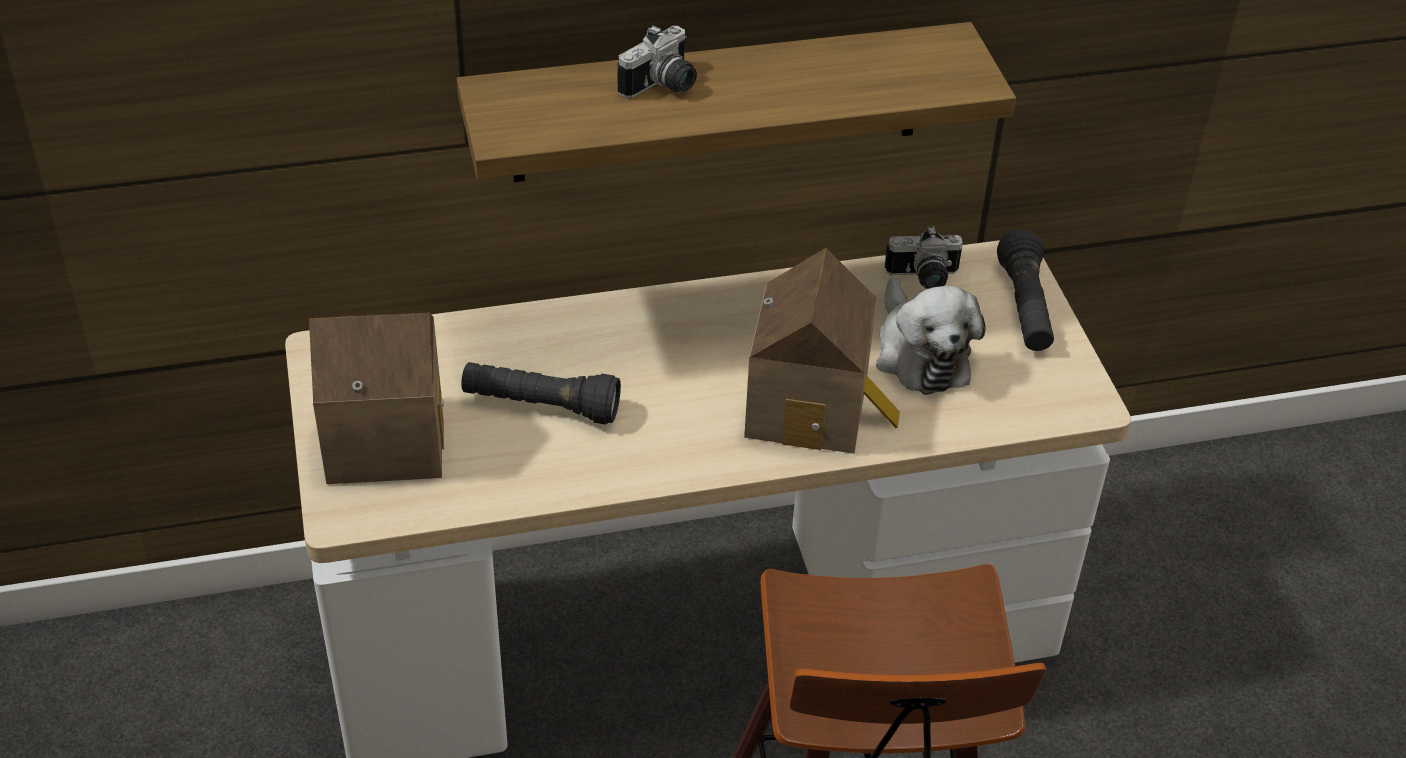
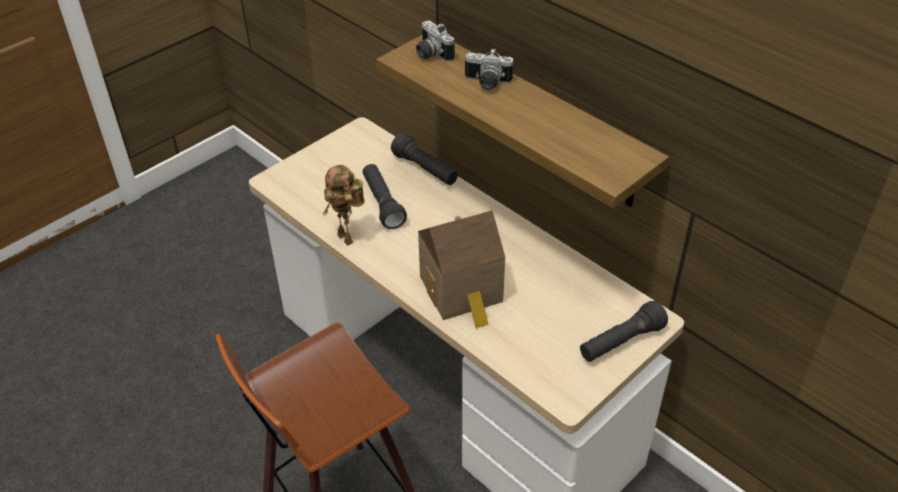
camera: 60 degrees right, 0 degrees up
toy house [309,313,444,484] -> none
plush toy [876,278,985,395] -> none
camera [885,226,963,289] -> camera moved to [416,20,455,62]
none -> toy robot [323,165,365,246]
none -> black flashlight [391,133,458,185]

